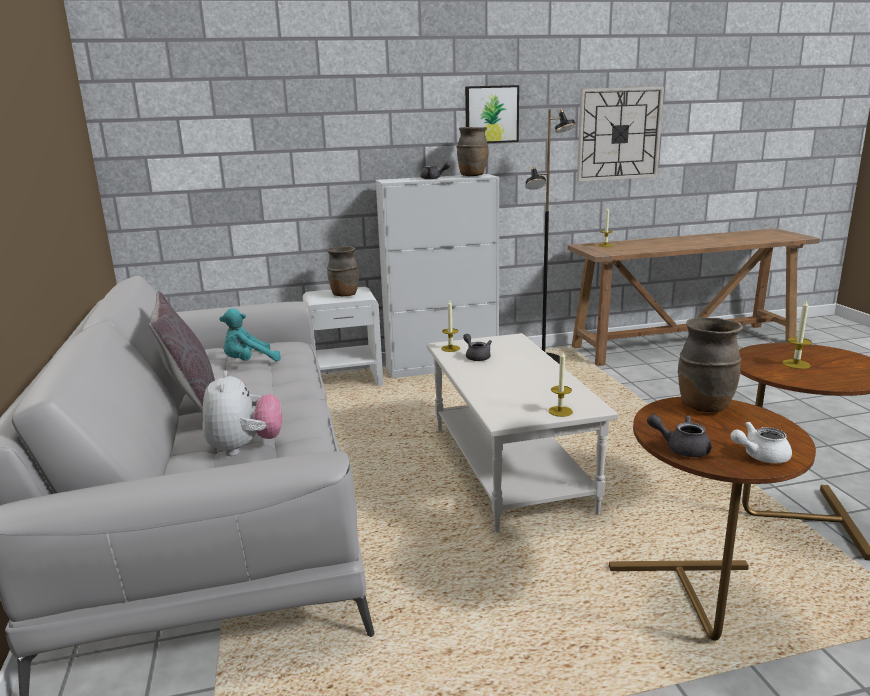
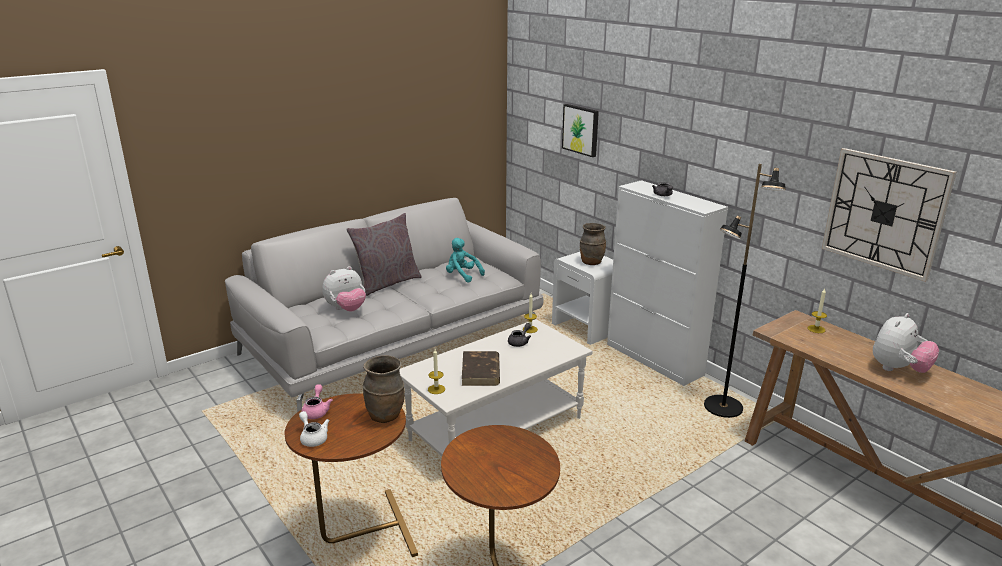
camera: 65 degrees right, 5 degrees up
brown vase [457,127,488,176] -> none
picture [465,85,519,143] -> picture moved to [562,104,599,157]
grey teapot [647,414,711,457] -> pink teapot [301,384,333,419]
candle [782,299,812,369] -> none
none -> brown book [462,351,500,386]
none -> plush toy [873,313,939,373]

